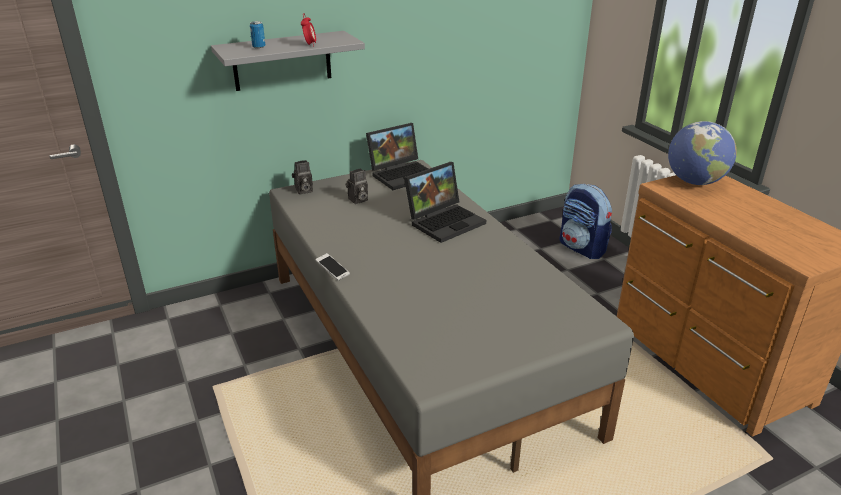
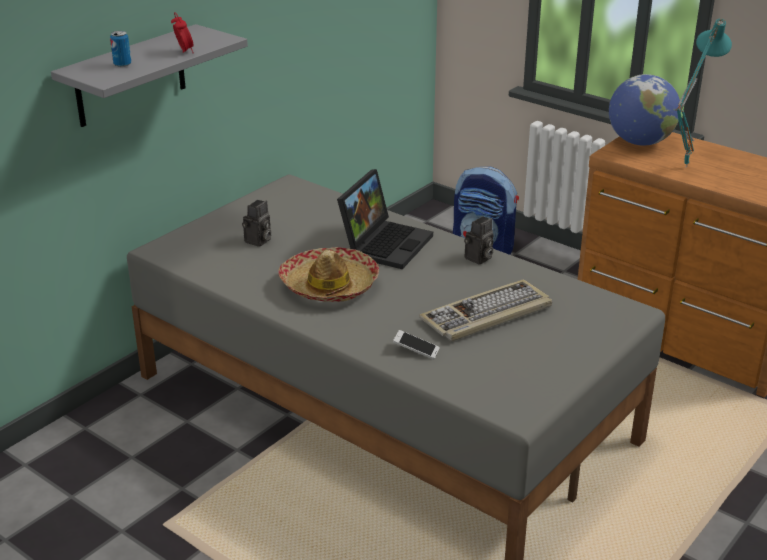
camera: 25 degrees left, 0 degrees up
camera [292,160,313,194] -> camera moved to [464,216,494,265]
phone [315,253,350,281] -> phone moved to [393,330,440,359]
laptop [366,123,428,190] -> none
none -> hat [278,247,379,302]
none -> keyboard [419,279,552,342]
none -> turquoise table lamp [675,18,732,168]

